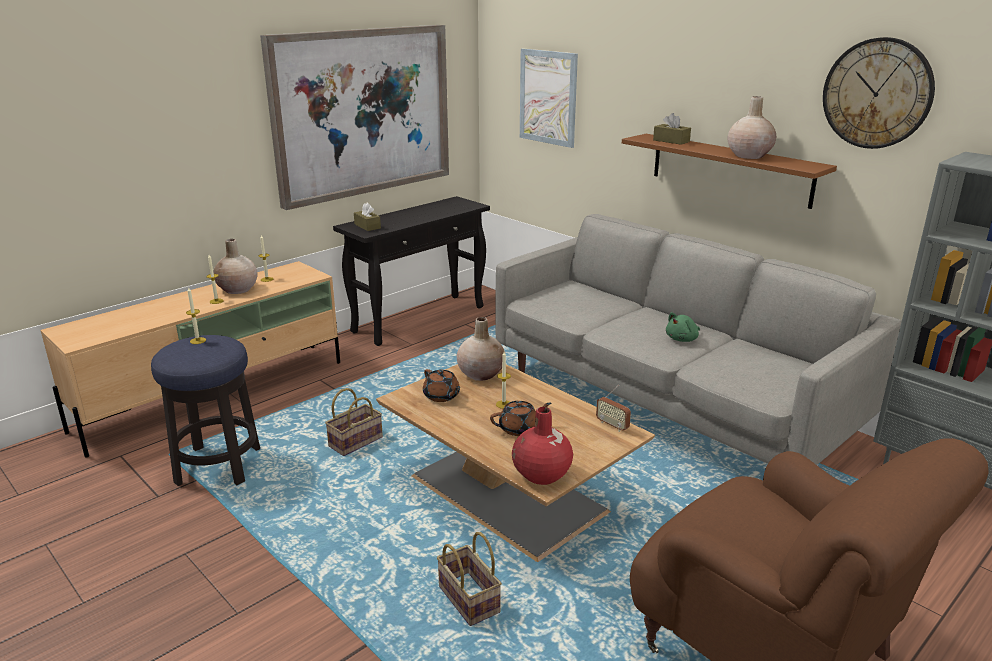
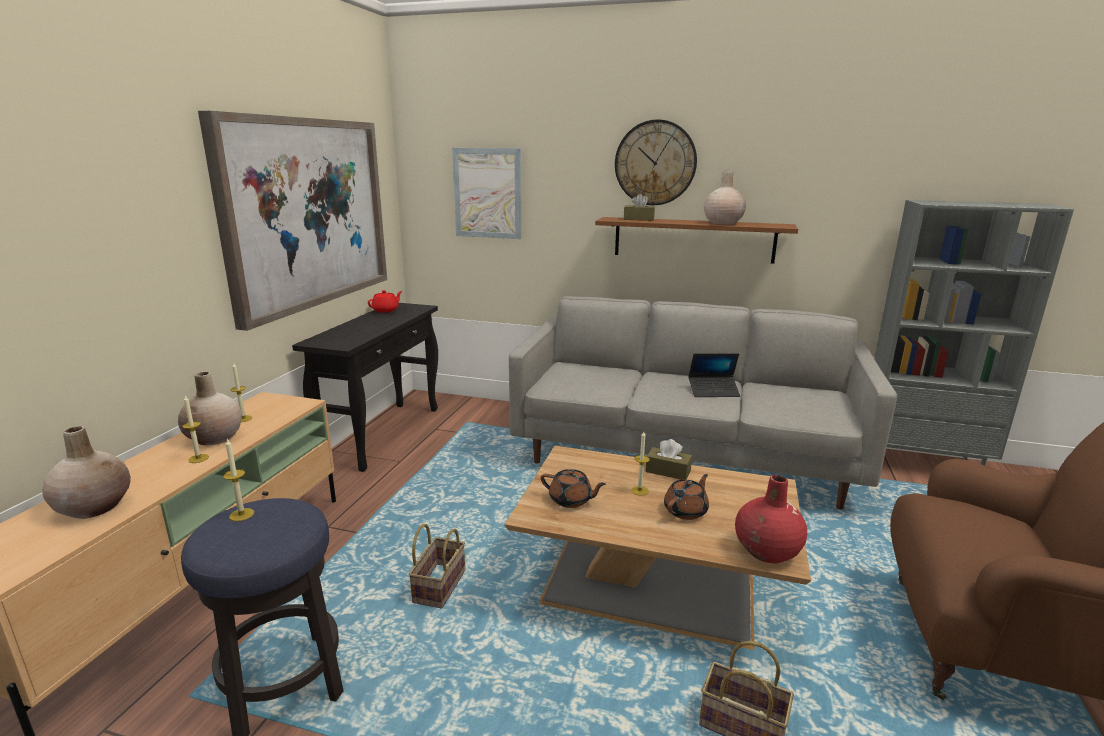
camera: 30 degrees left, 5 degrees down
brown tissue box [354,203,381,231] -> brown tissue box moved to [645,439,692,480]
beige vase [457,317,505,381] -> beige vase moved to [42,426,131,519]
radio [596,385,631,432] -> none
green plush toy [666,312,700,342] -> laptop [688,353,740,397]
wall clock [823,37,935,149] -> wall clock moved to [615,119,697,205]
none -> red teapot [368,290,402,312]

